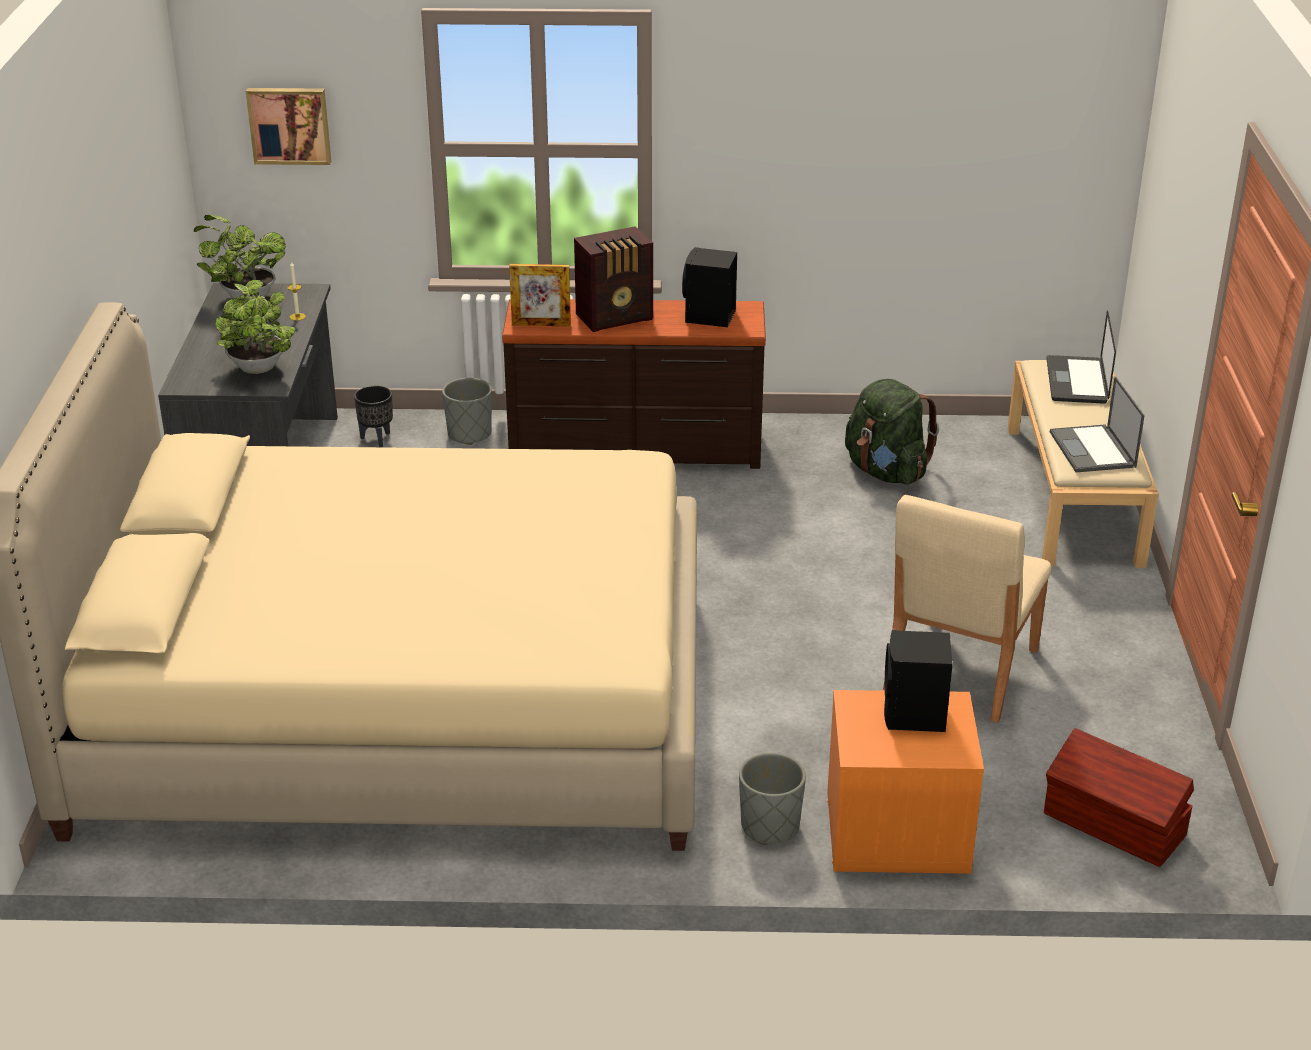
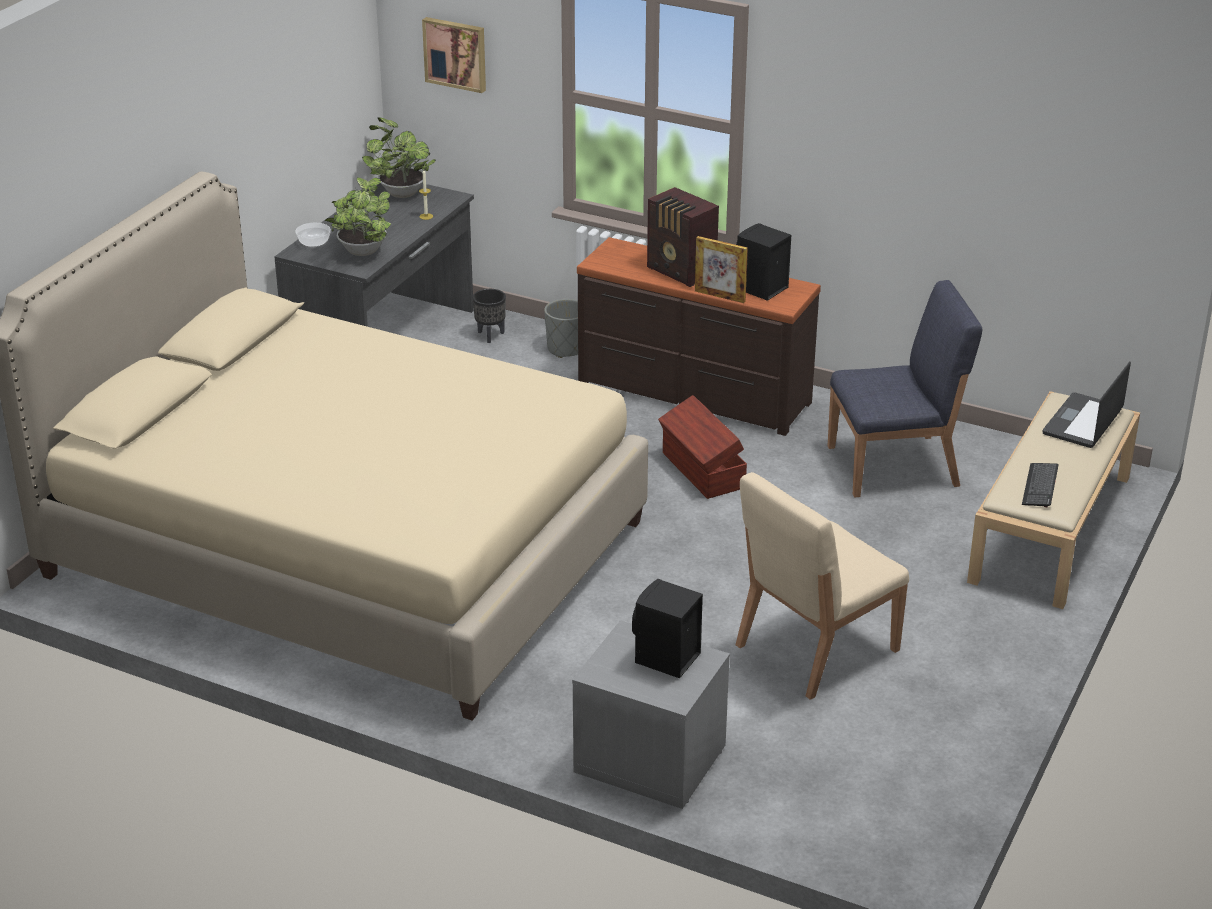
camera: 25 degrees right, 0 degrees up
picture frame [509,264,571,326] -> picture frame moved to [695,236,748,303]
radio [574,226,653,332] -> radio turned 45 degrees clockwise [647,187,719,287]
grey planter [739,753,806,845] -> none
orange nightstand [827,690,984,874] -> grey nightstand [572,620,730,809]
green backpack [845,379,939,485] -> blue chair [828,280,982,497]
brown storage box [1044,728,1194,867] -> brown storage box moved to [658,395,747,499]
laptop [1050,376,1145,472] -> keyboard [1022,463,1059,507]
none -> bowl [295,223,331,247]

